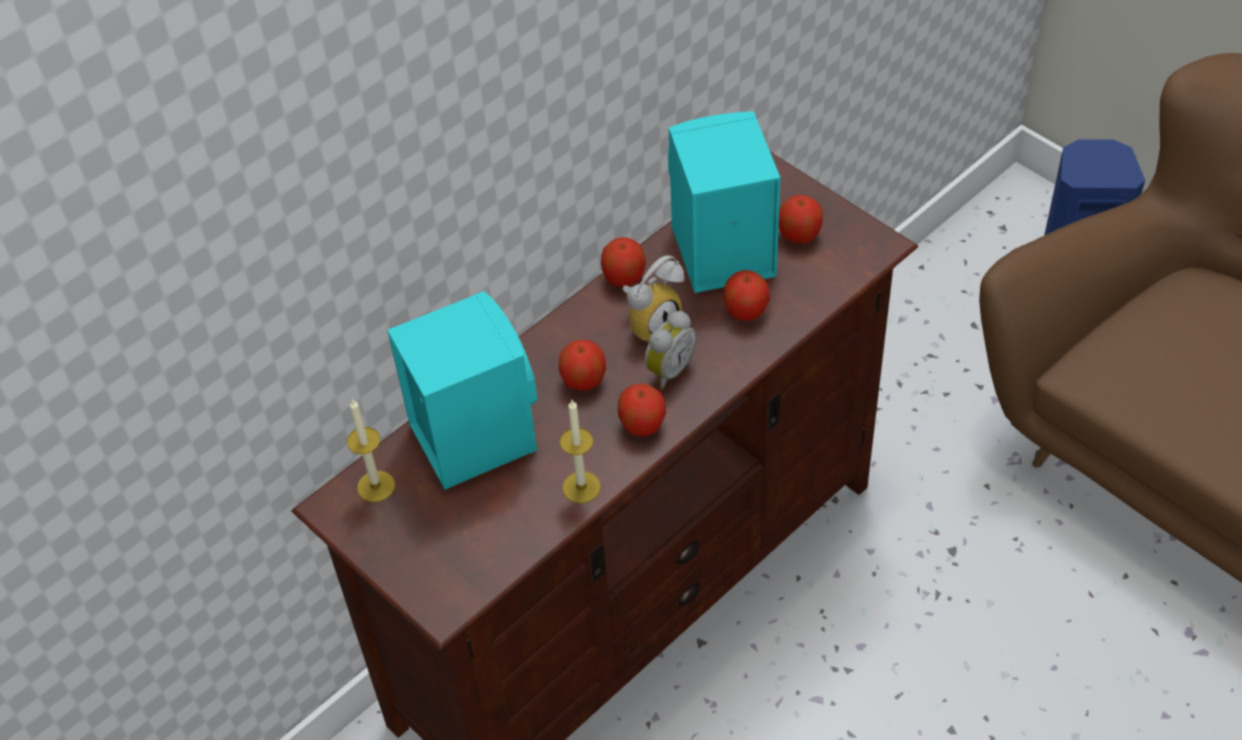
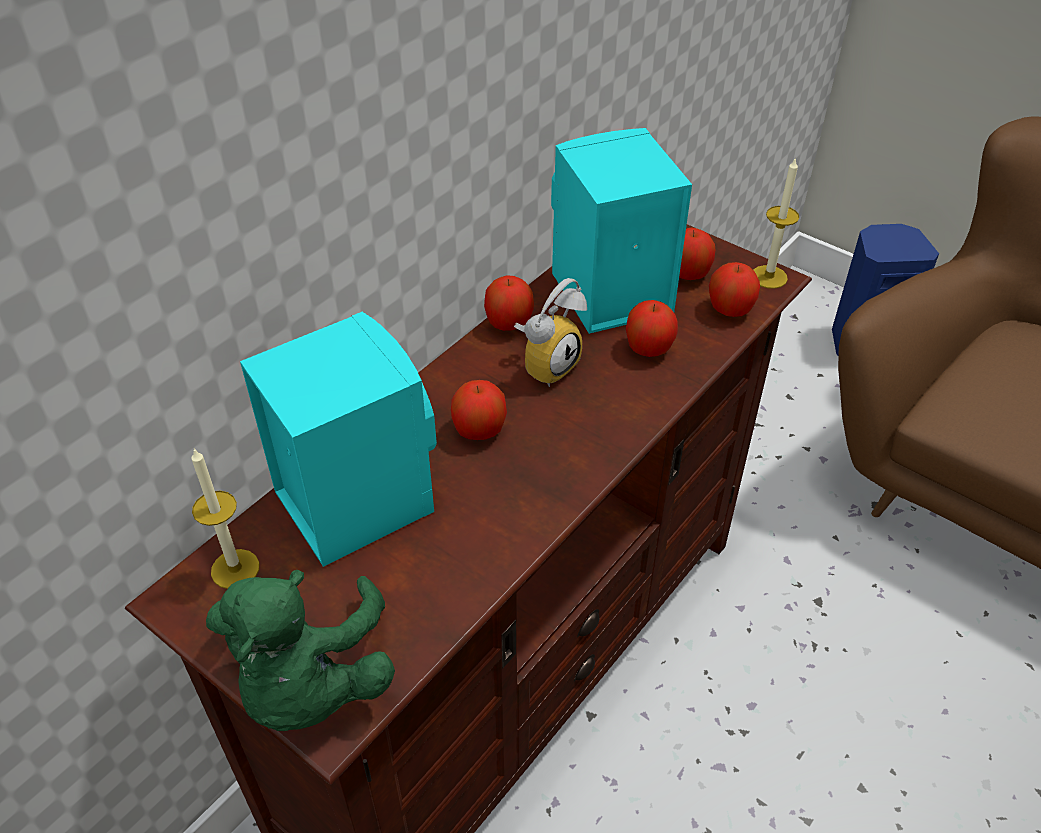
camera: 10 degrees left, 5 degrees down
candle [560,400,601,503] -> candle moved to [753,157,799,289]
apple [618,384,666,437] -> apple moved to [709,262,760,317]
alarm clock [644,311,697,389] -> none
none -> green plush toy [206,570,395,731]

